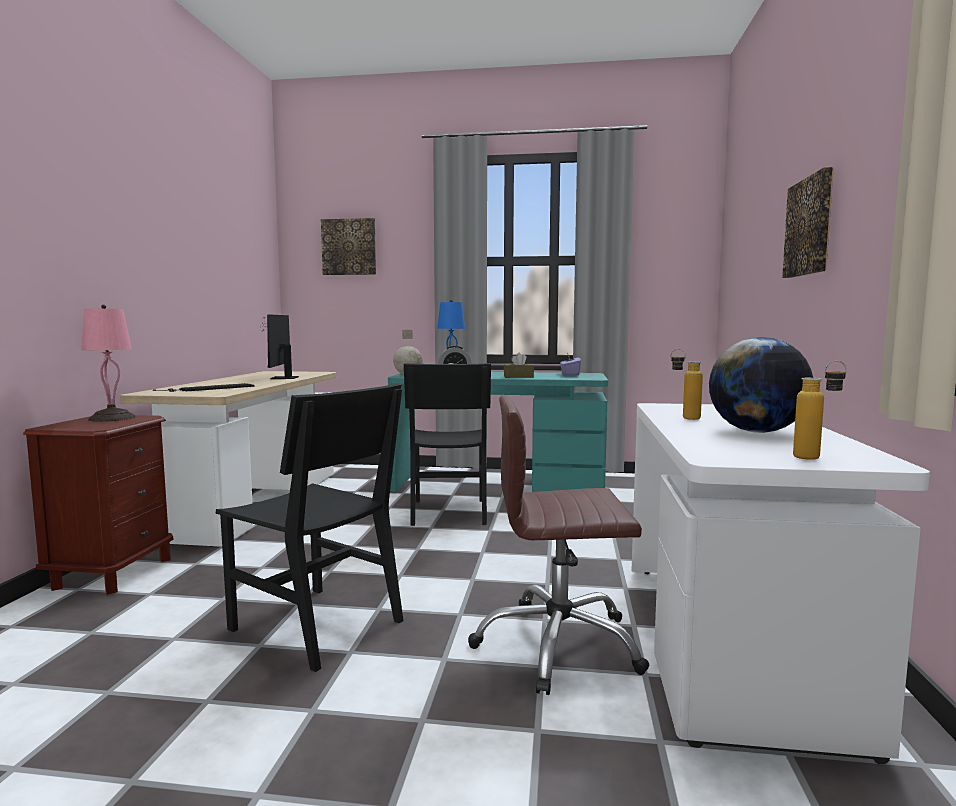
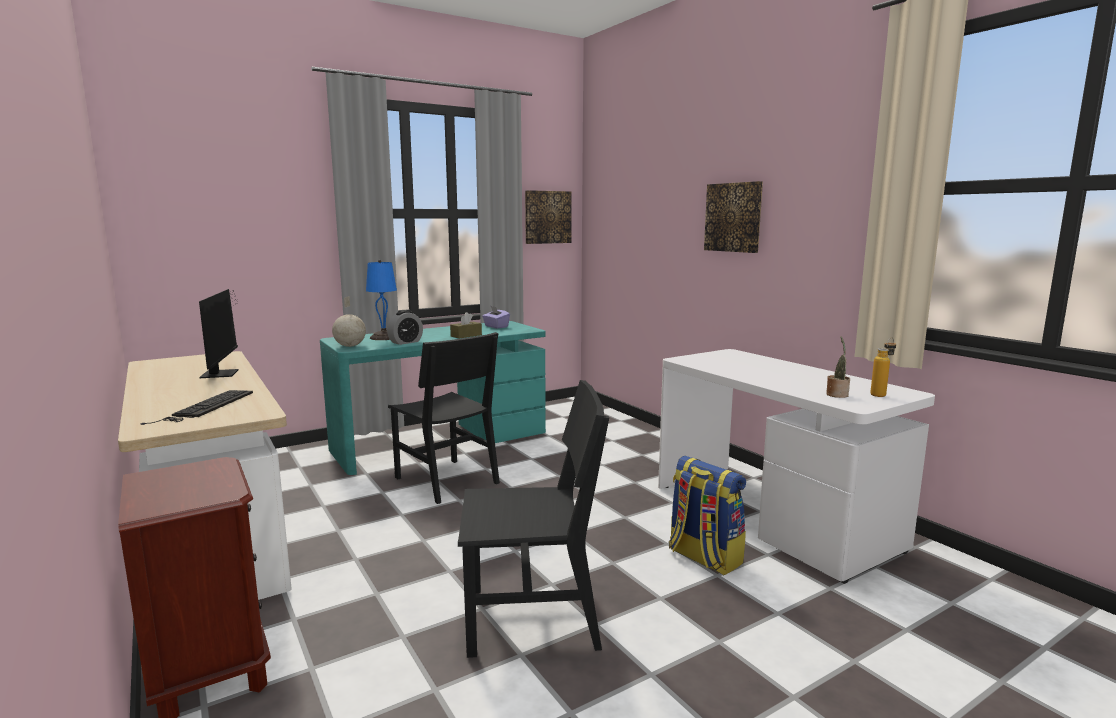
camera: 40 degrees left, 5 degrees up
pink table lamp [81,305,135,422] -> none
monitor [259,314,299,379] -> monitor turned 150 degrees counterclockwise [199,289,239,378]
picture [321,218,376,275] -> picture moved to [525,190,572,244]
brown office chair [468,395,650,695] -> backpack [669,456,746,575]
bottle [670,349,703,420] -> none
globe [709,337,813,433] -> none
none -> potted plant [826,337,850,398]

